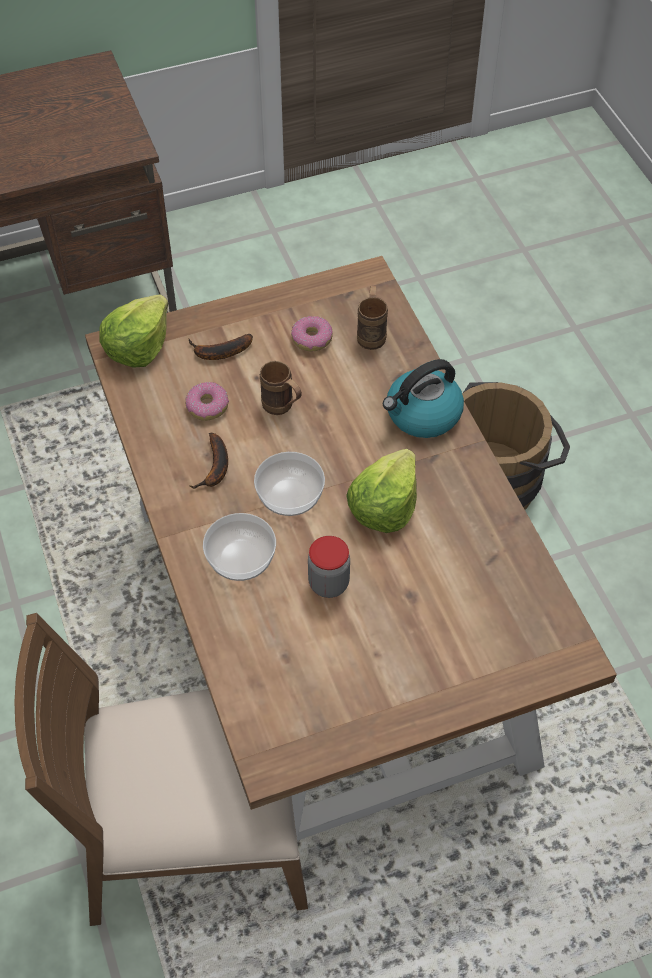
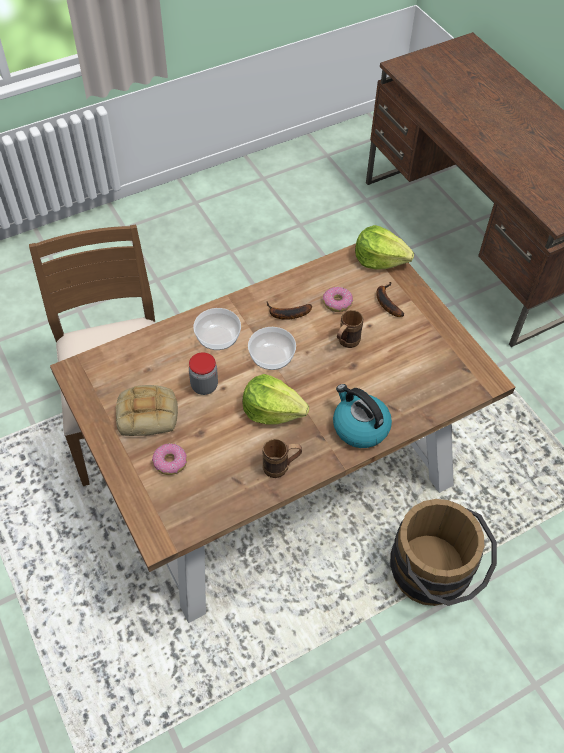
camera: 80 degrees right, 0 degrees up
donut [291,316,333,351] -> donut moved to [152,443,187,475]
brown mug [357,286,388,350] -> brown mug moved to [262,439,302,478]
none -> bread [115,385,178,436]

